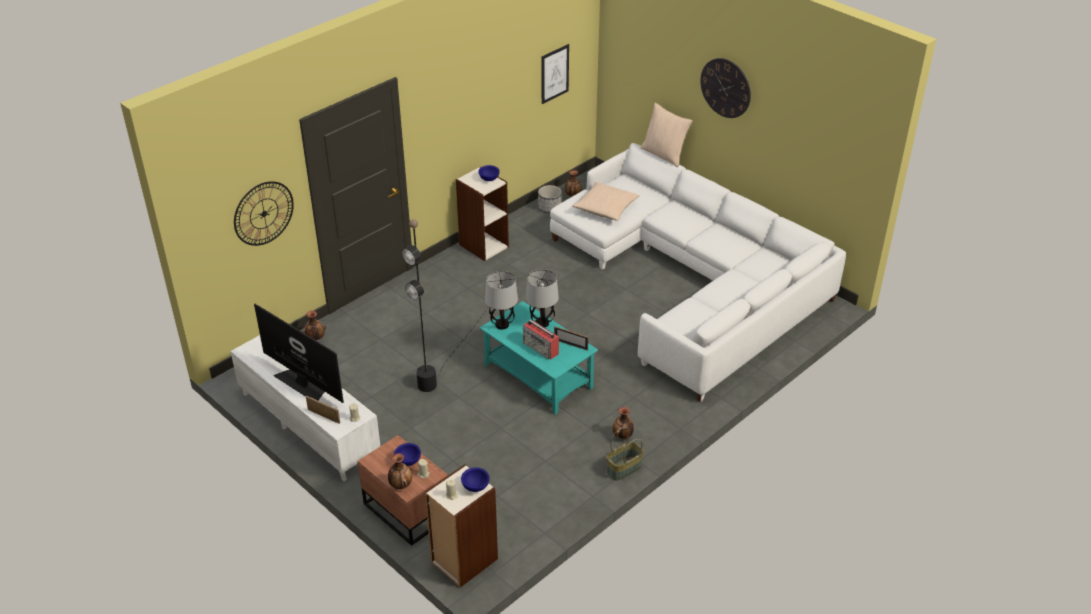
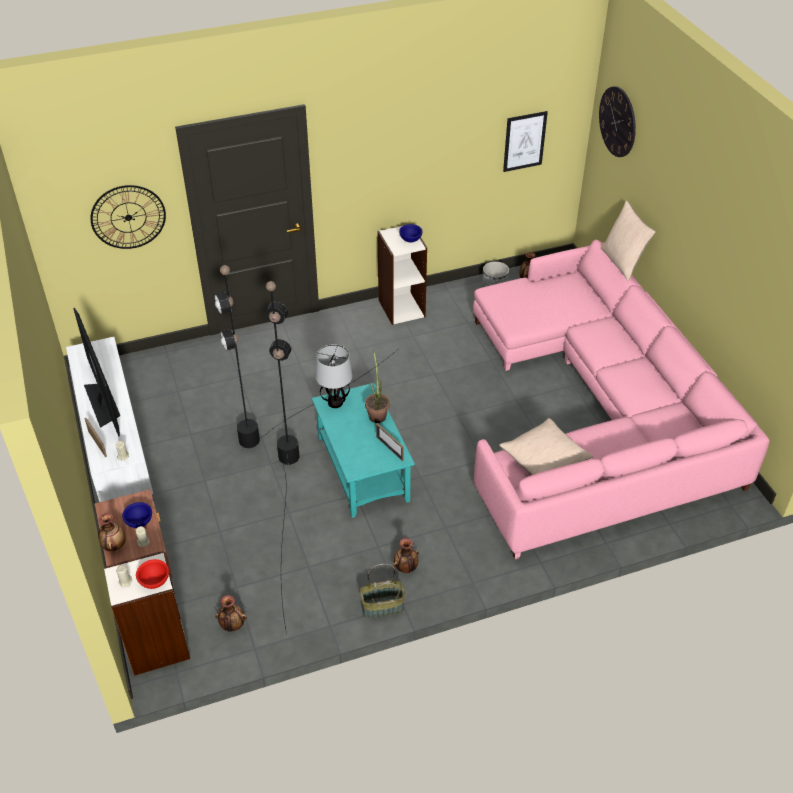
camera: 25 degrees right, 5 degrees up
vase [303,311,326,340] -> vase moved to [215,595,247,632]
blue bowl [461,467,490,492] -> red bowl [136,559,169,589]
radio [523,320,559,359] -> none
table lamp [526,269,559,327] -> potted plant [365,350,390,423]
white sofa [550,143,846,402] -> pink sofa [473,240,769,559]
beige pillow [572,182,640,221] -> beige pillow moved to [499,418,593,475]
wall clock [700,58,751,118] -> wall clock moved to [599,86,636,157]
none -> black floor lamp [265,281,299,634]

